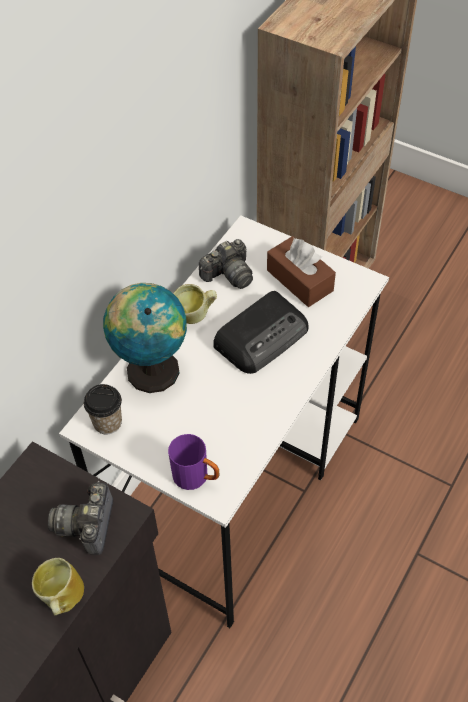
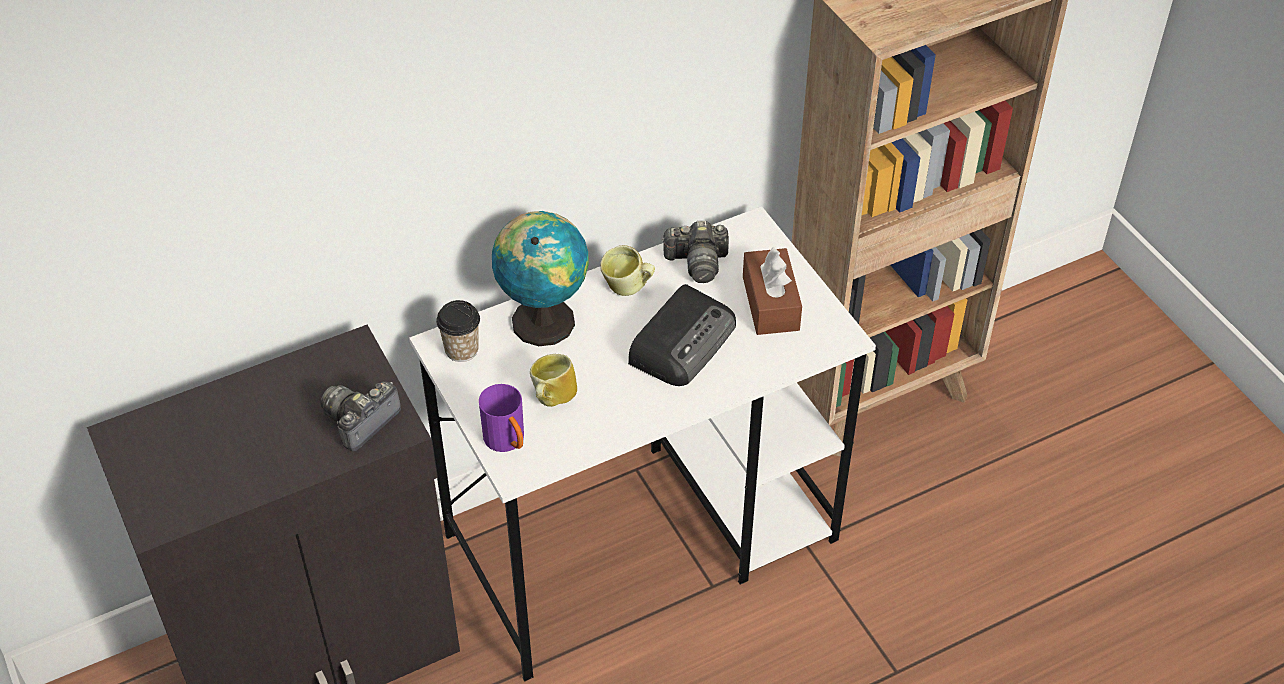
camera: 30 degrees right, 5 degrees down
mug [32,558,84,616] -> mug moved to [530,354,577,407]
radio [213,291,309,374] -> radio turned 45 degrees counterclockwise [628,284,736,386]

